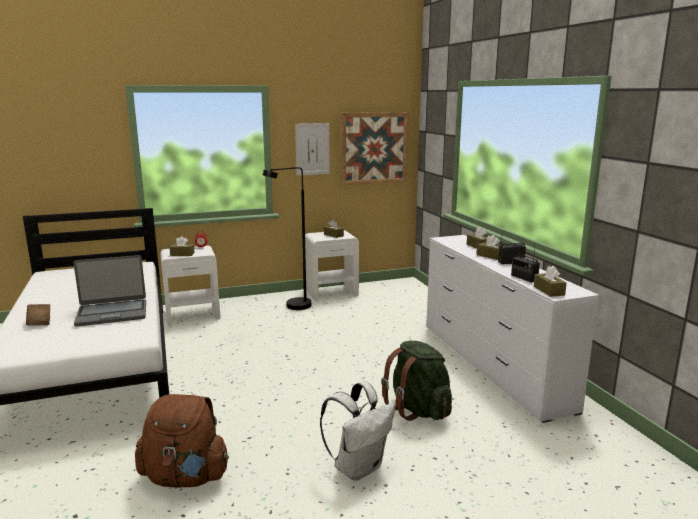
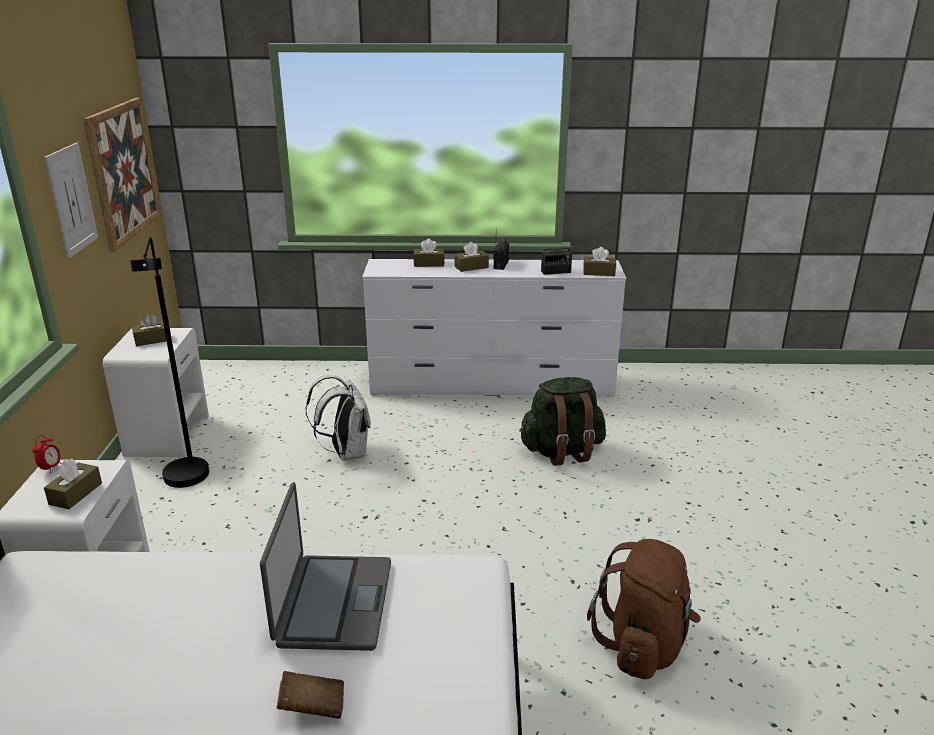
camera: 70 degrees left, 10 degrees up
white backpack [320,382,395,481] -> white backpack moved to [305,375,371,461]

